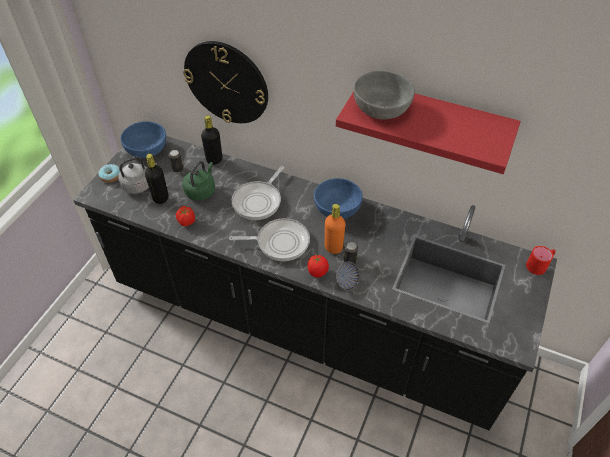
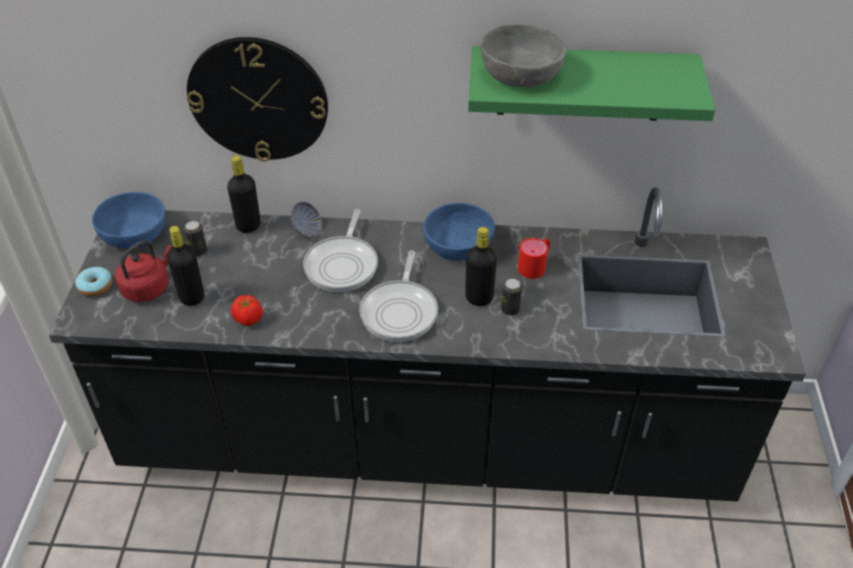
camera: 20 degrees left, 5 degrees down
grey kettle [118,157,157,194] -> red kettle [115,240,172,302]
green kettle [182,161,215,201] -> none
frying pan [229,218,310,261] -> frying pan turned 120 degrees clockwise [359,251,438,342]
tomato [307,255,329,278] -> none
orange bottle [325,204,345,254] -> black bottle [465,227,497,306]
red shelf [336,91,521,174] -> green shelf [468,46,715,121]
bowl [336,262,360,290] -> bowl moved to [291,202,322,237]
red mug [526,246,556,275] -> red mug moved to [518,238,550,279]

